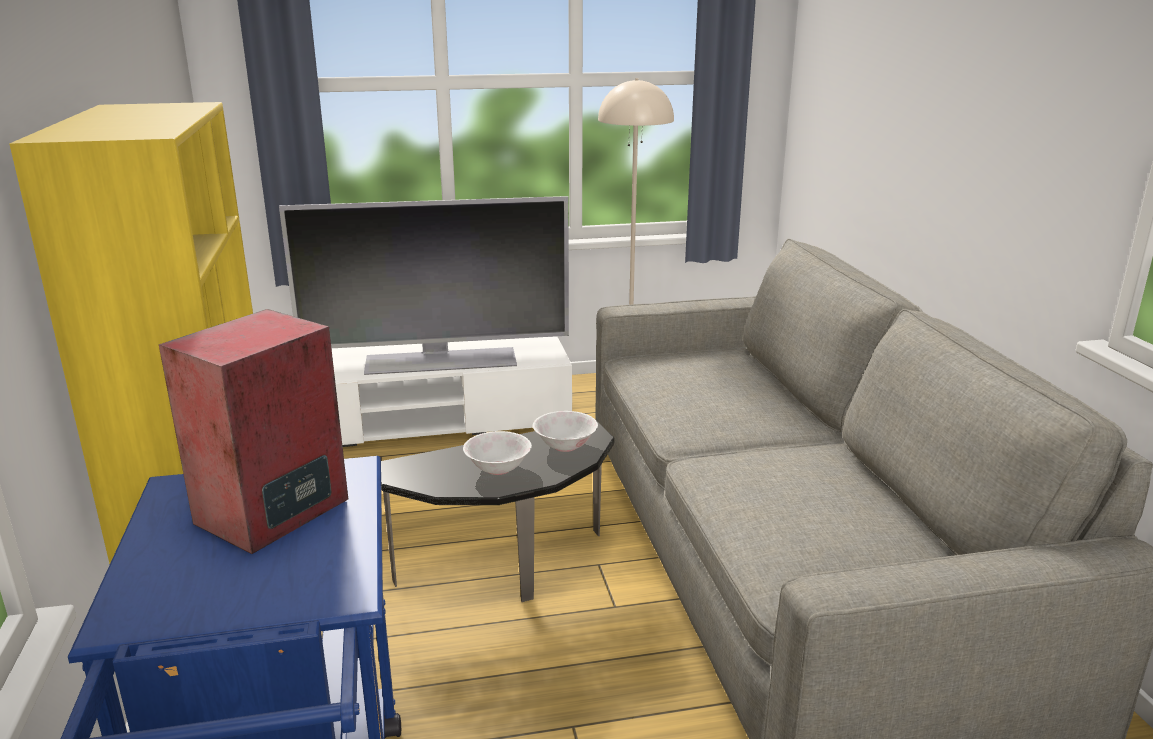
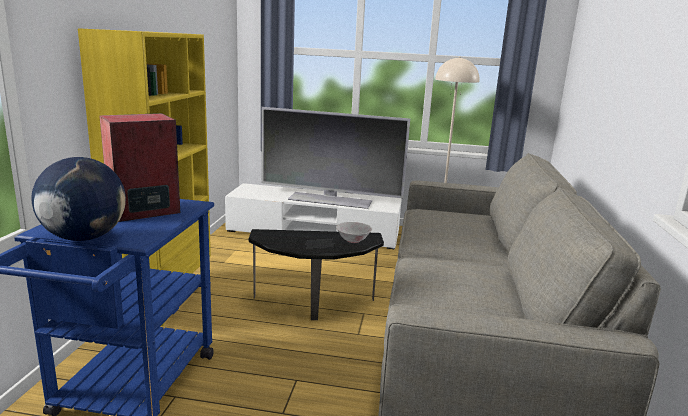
camera: 20 degrees right, 5 degrees down
white bowl [463,431,532,475] -> none
none -> globe [31,157,126,241]

